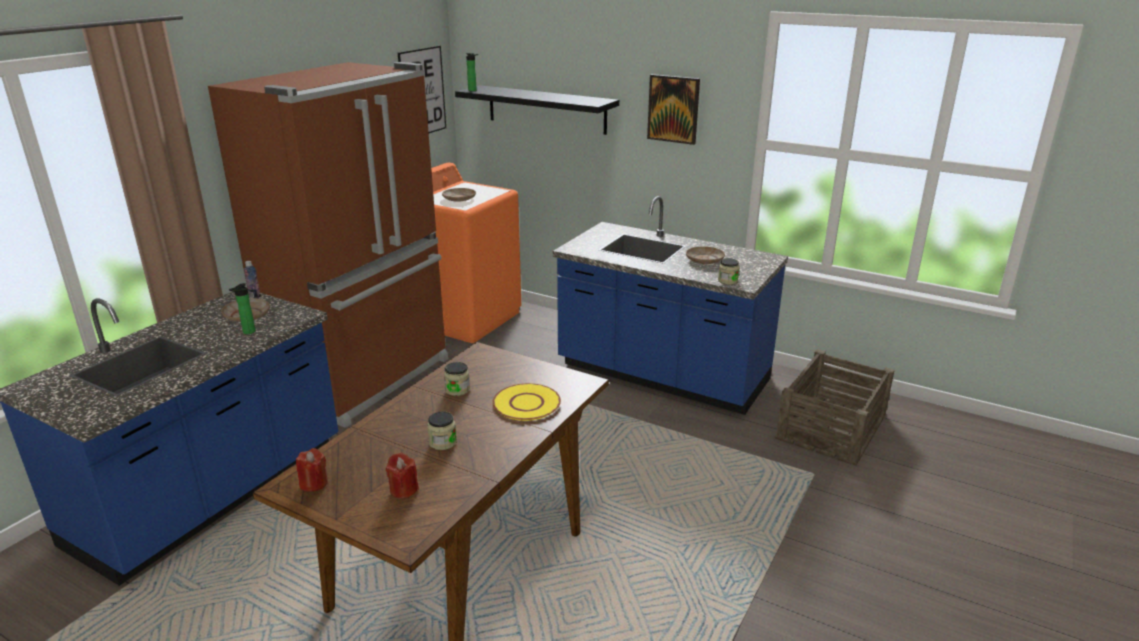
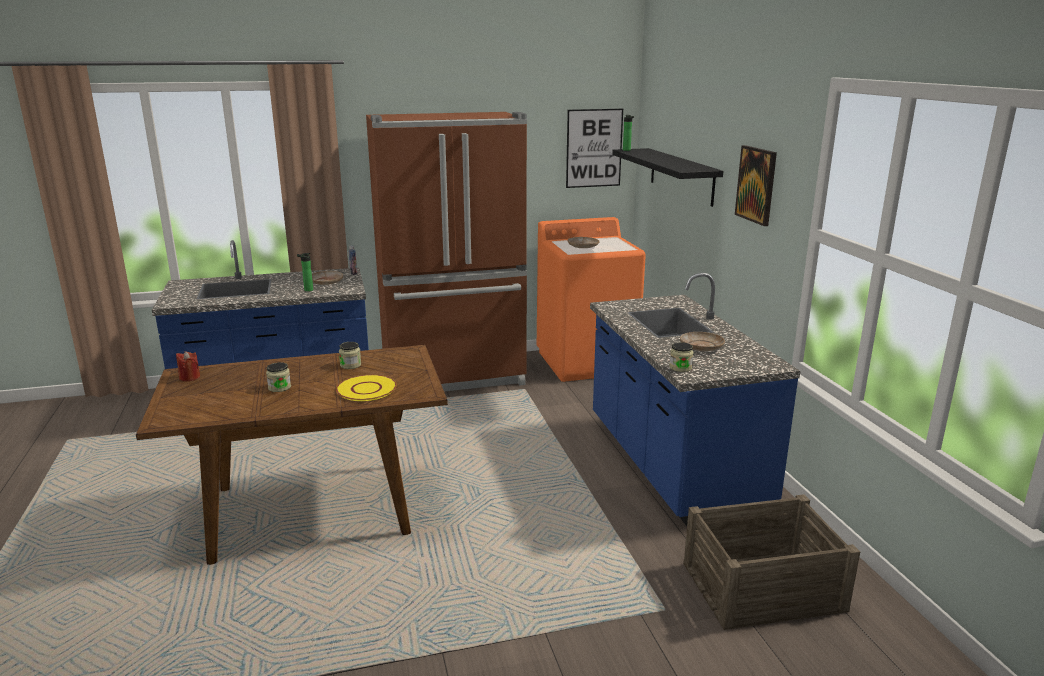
camera: 45 degrees right, 5 degrees down
red candle [386,453,419,498] -> none

